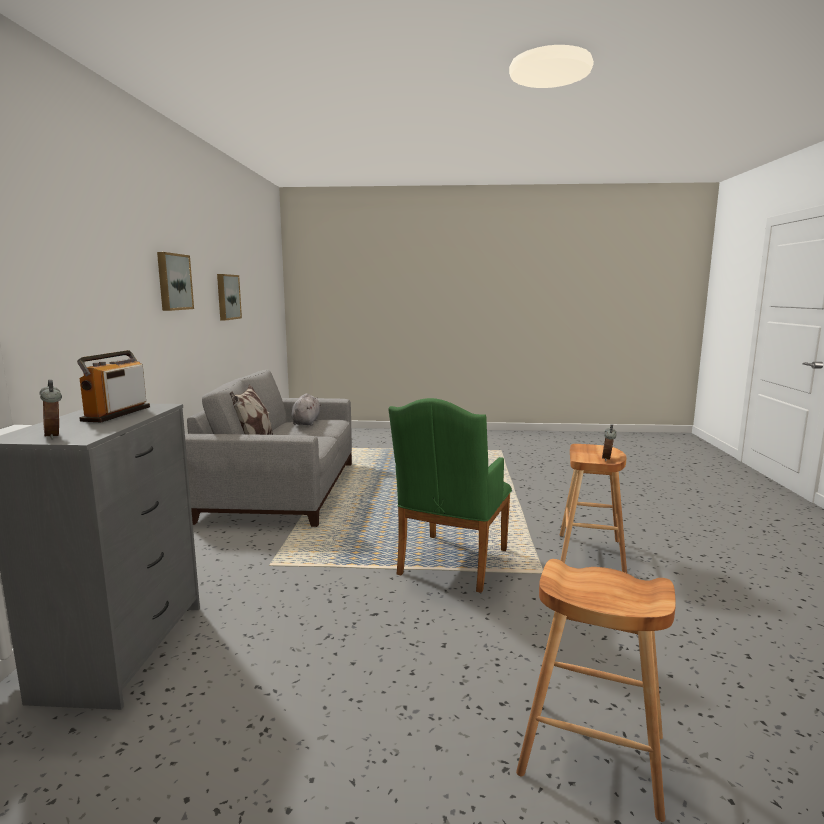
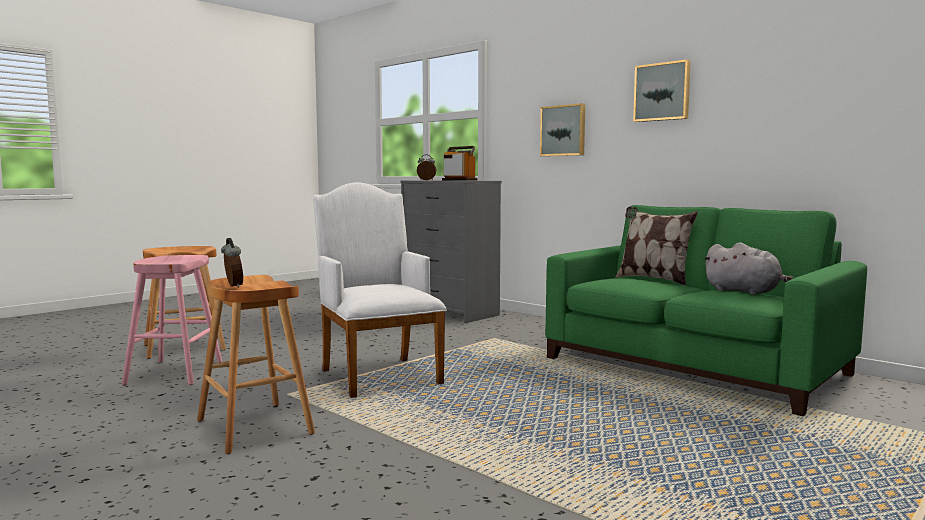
camera: 130 degrees right, 5 degrees down
grey sofa [185,370,352,527] -> green sofa [546,205,867,416]
picture [217,274,242,320] -> picture moved to [540,103,585,156]
green armchair [388,398,512,593] -> white armchair [313,182,447,398]
none -> pink stool [122,255,222,385]

